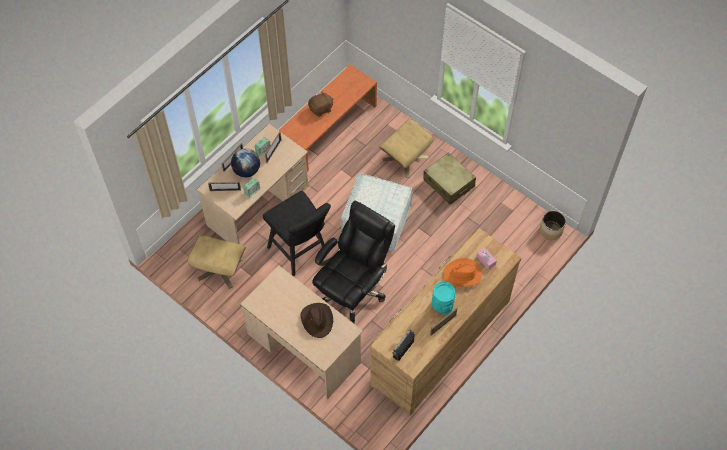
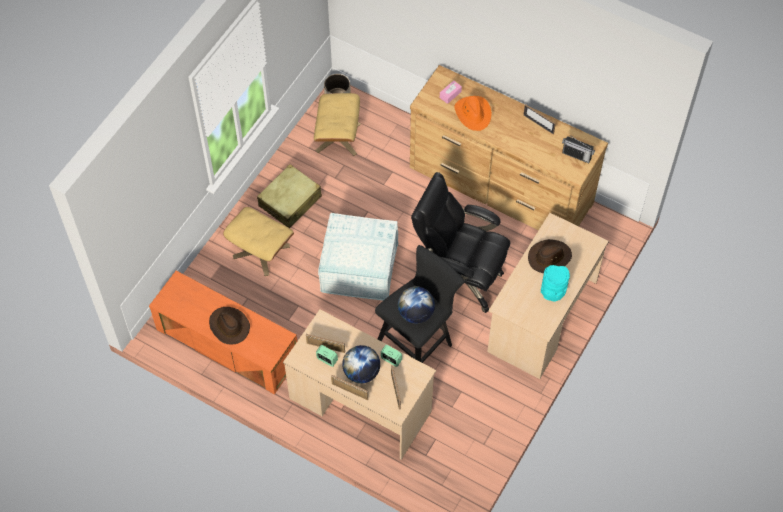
camera: 100 degrees left, 0 degrees up
beige ottoman [187,235,246,289] -> beige ottoman moved to [314,93,361,156]
brown plush toy [308,91,333,117] -> brown hat [209,307,250,344]
turquoise vase [432,282,455,315] -> turquoise vase moved to [541,265,570,302]
none -> globe [398,286,435,324]

